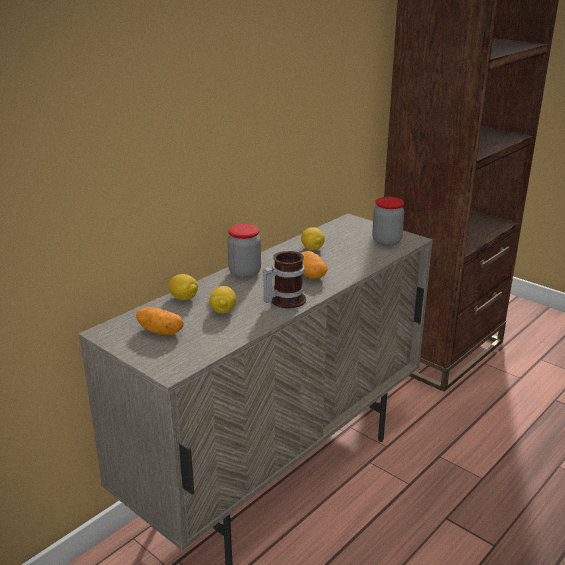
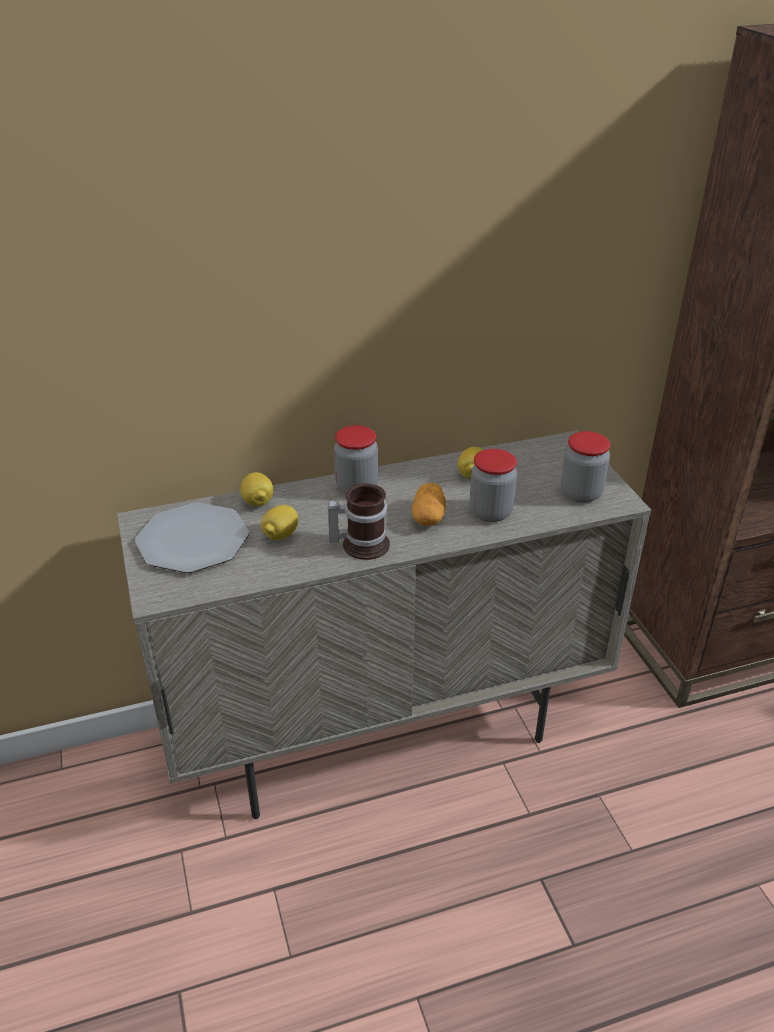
camera: 30 degrees right, 10 degrees up
potato [136,307,184,335] -> plate [135,503,249,573]
none -> jar [470,449,517,522]

